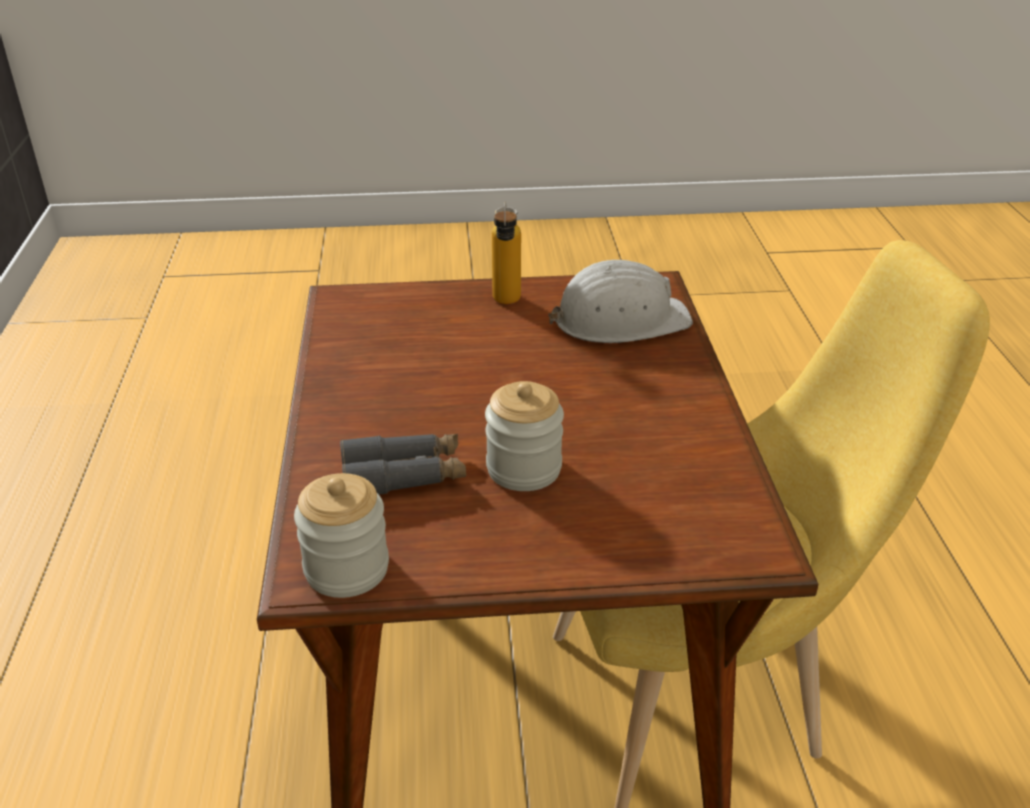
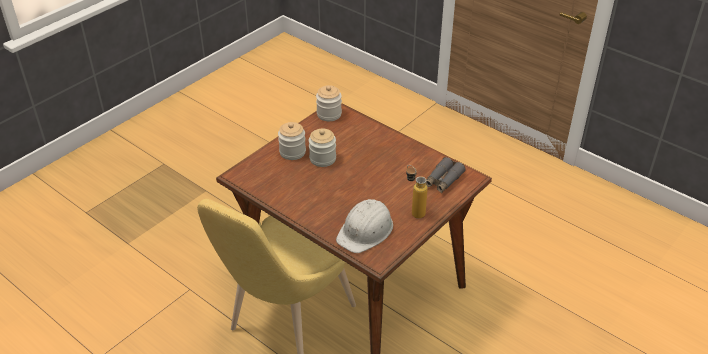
camera: 135 degrees right, 5 degrees up
grey binoculars [340,434,466,494] -> grey binoculars moved to [425,157,466,193]
none -> jar [278,122,306,160]

